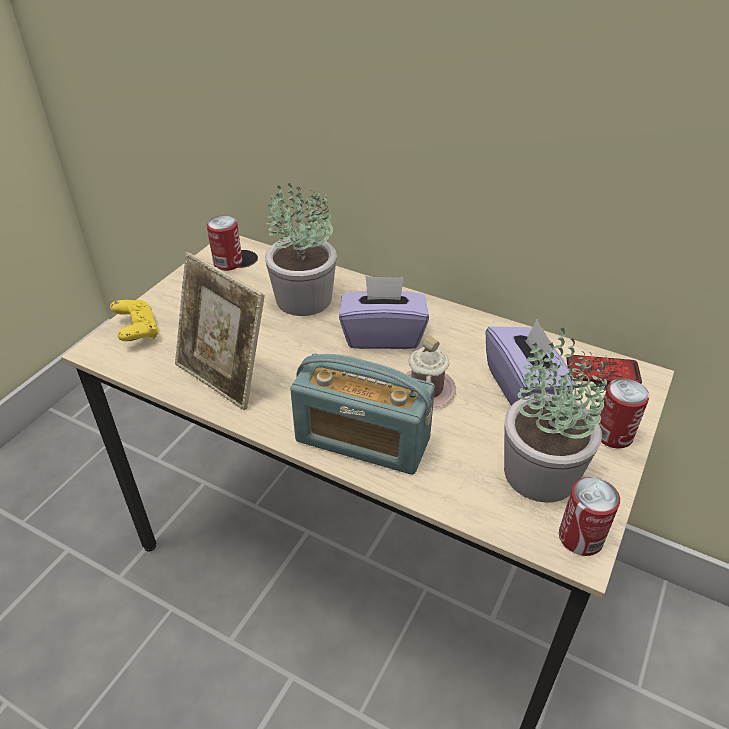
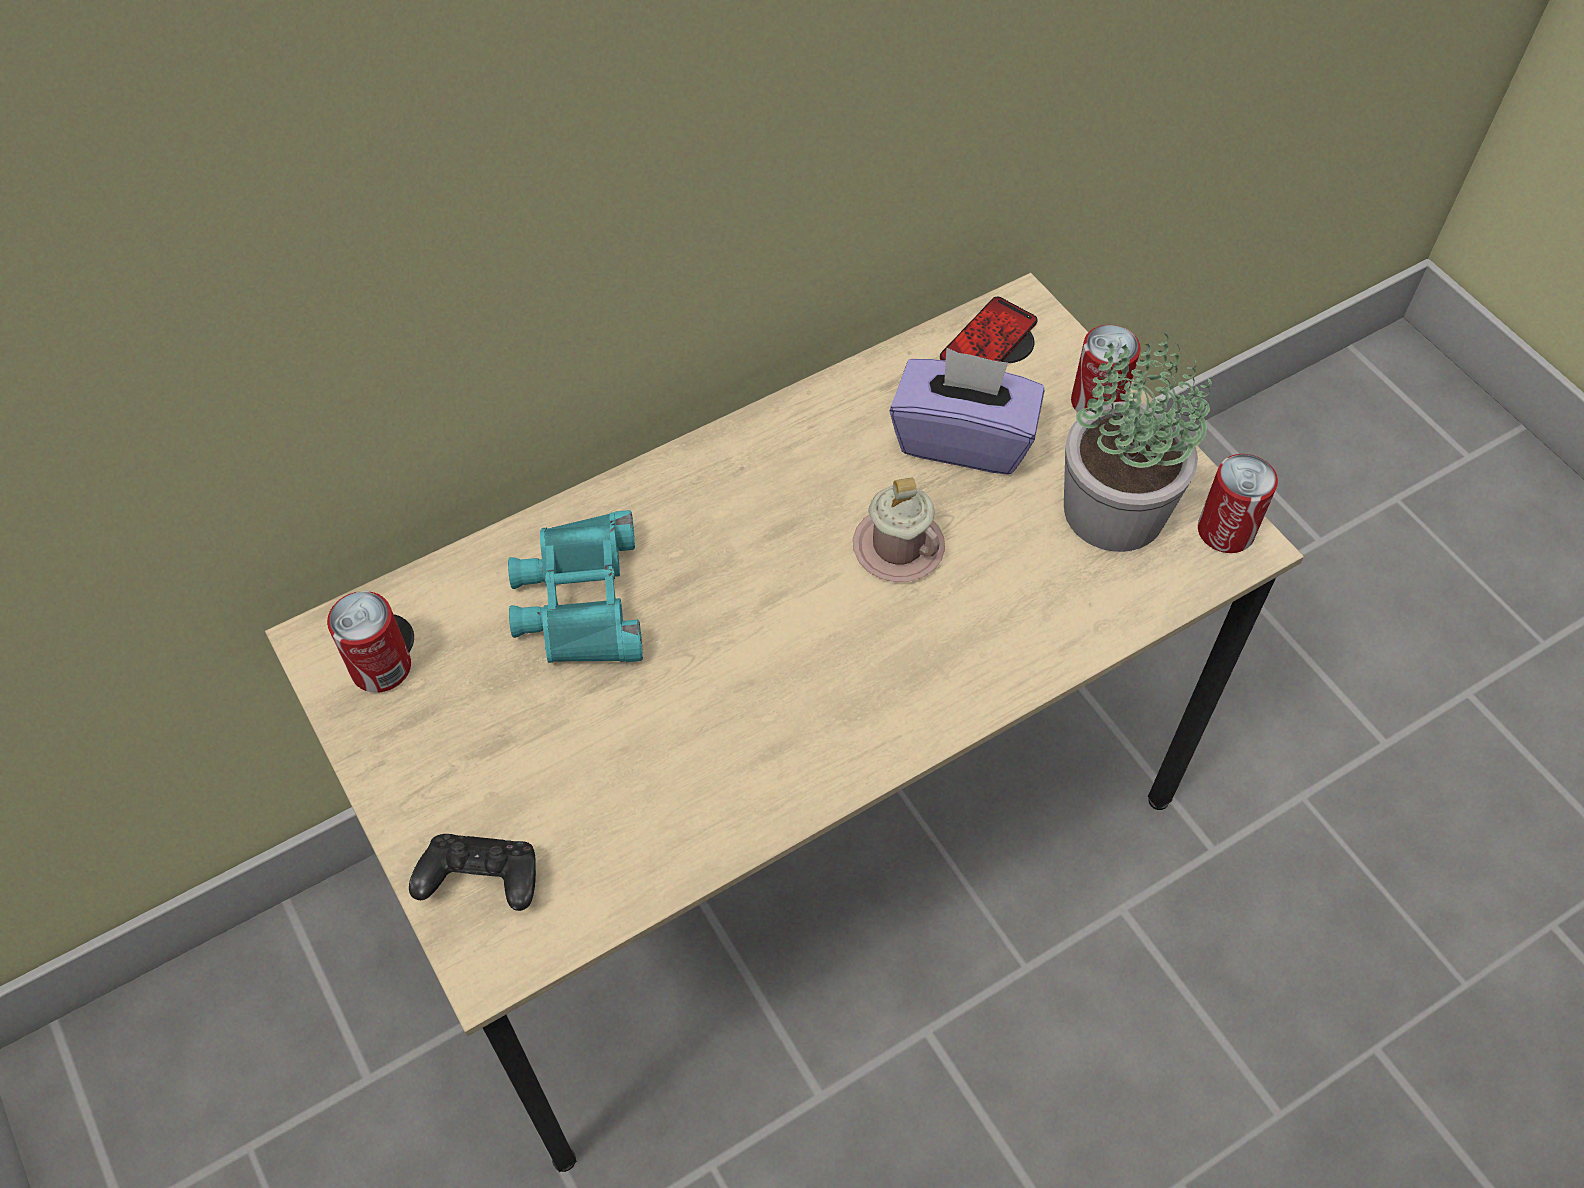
camera: 60 degrees left, 15 degrees up
yellow game controller [110,300,159,341] -> black game controller [409,834,536,911]
picture frame [175,252,264,410] -> none
potted plant [265,183,337,316] -> turquoise binoculars [508,510,643,663]
radio [290,353,435,475] -> none
purple tissue box [339,276,429,349] -> none

